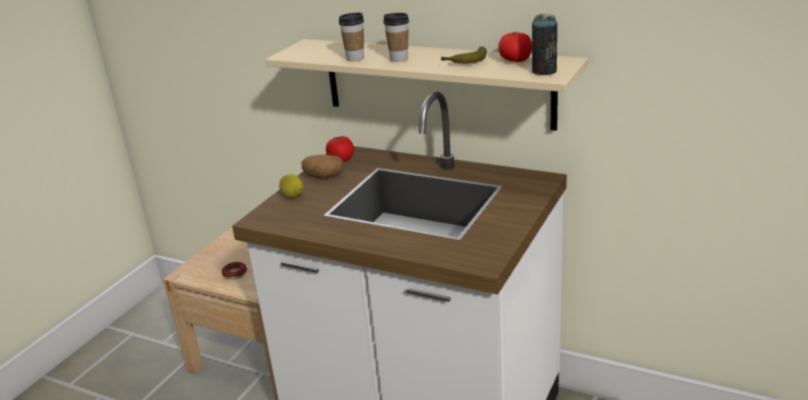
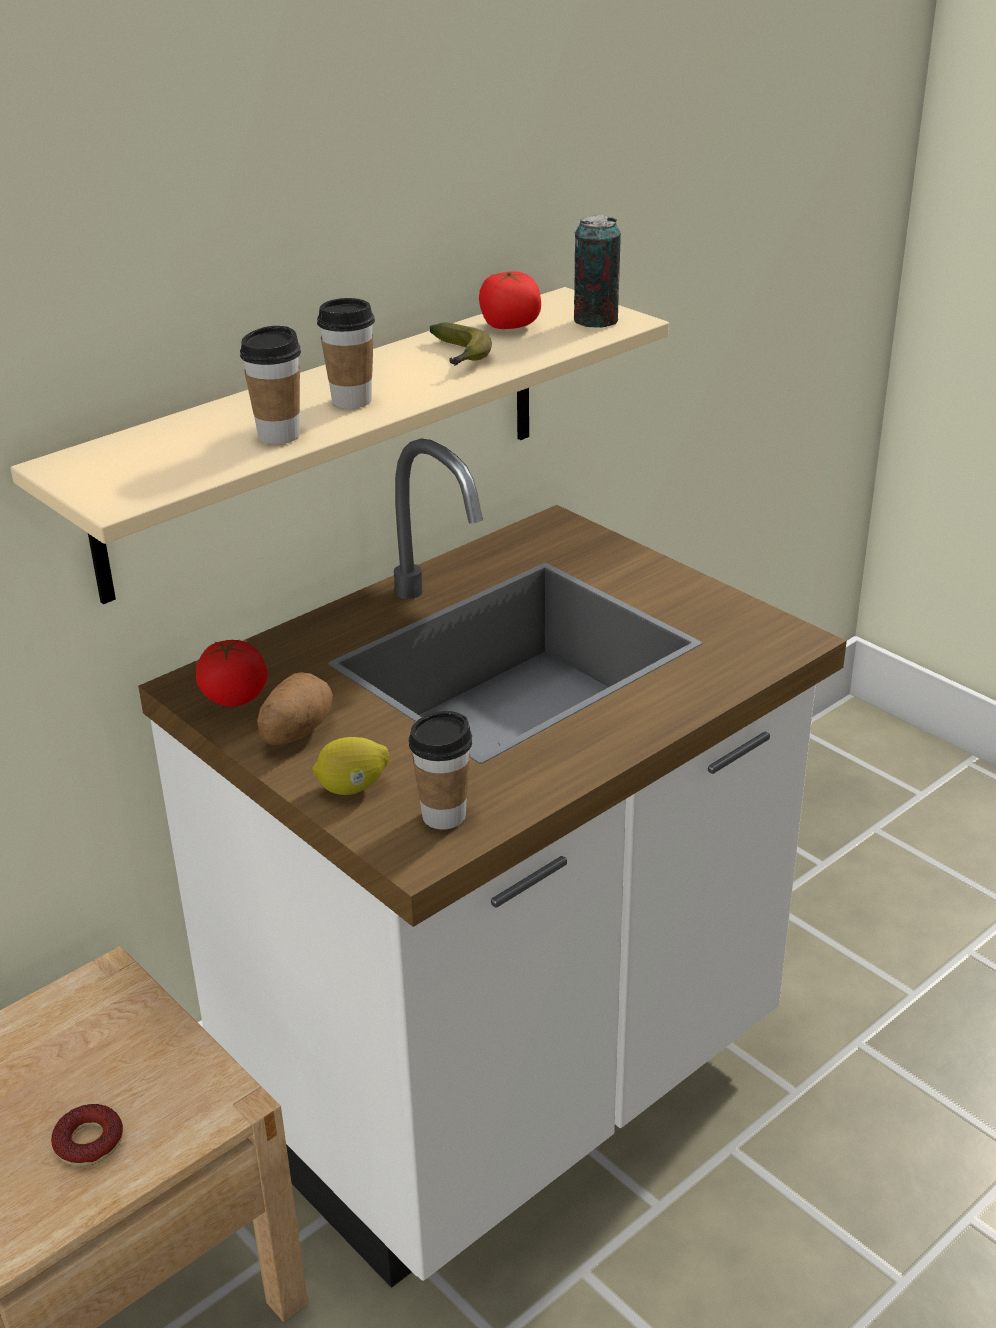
camera: 70 degrees left, 5 degrees up
none -> cup [409,711,472,830]

